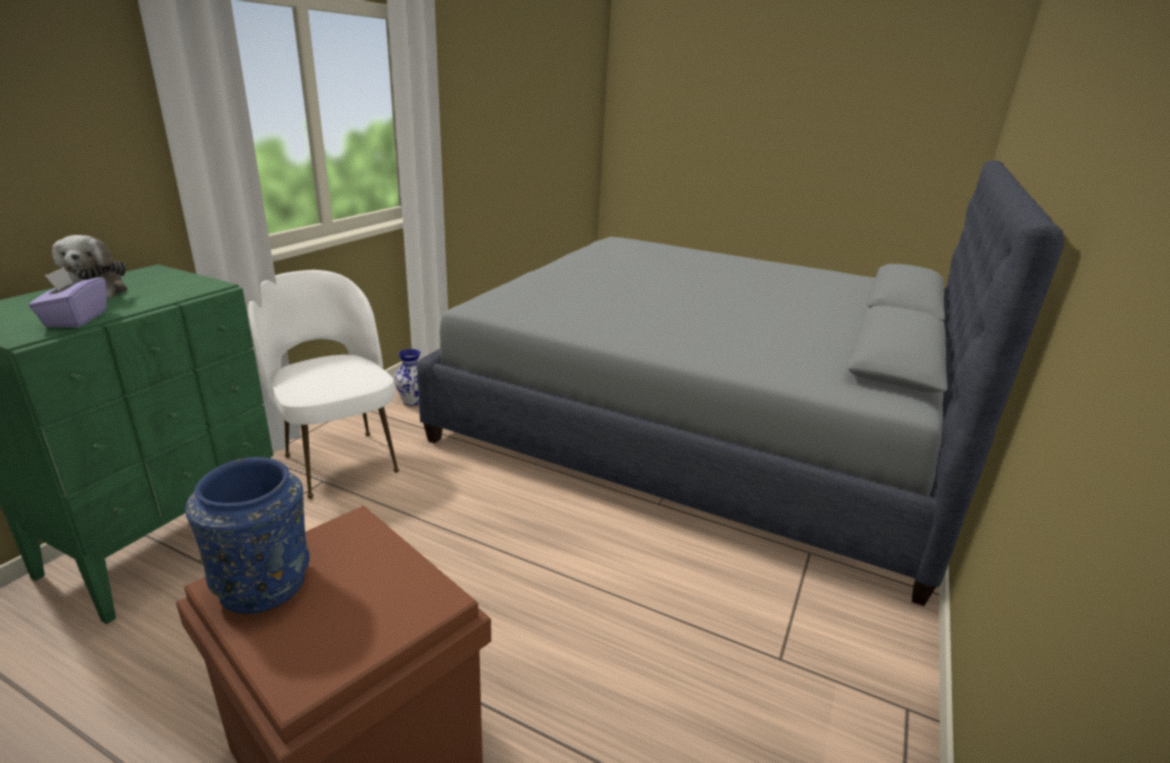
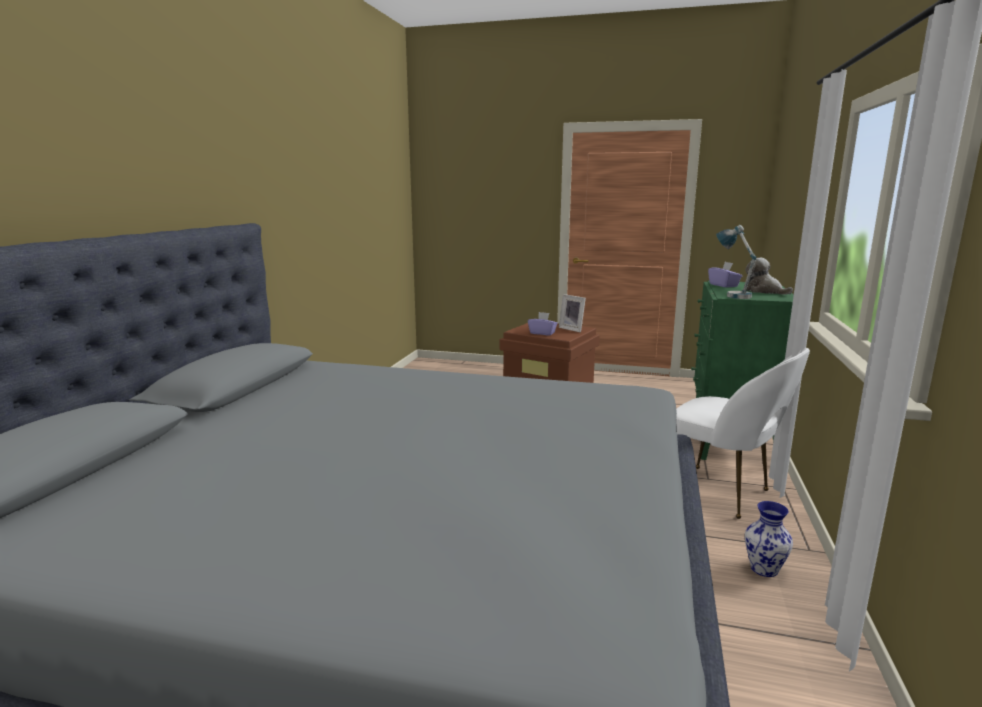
camera: 170 degrees right, 10 degrees down
blue vase [185,457,310,614] -> picture frame [559,294,586,332]
none -> purple tissue box [528,312,558,335]
none -> table lamp [716,225,756,299]

